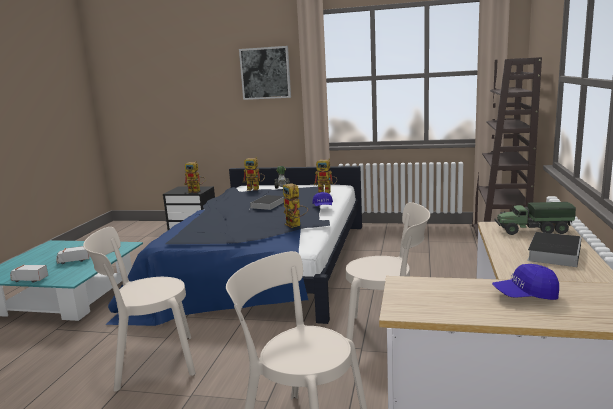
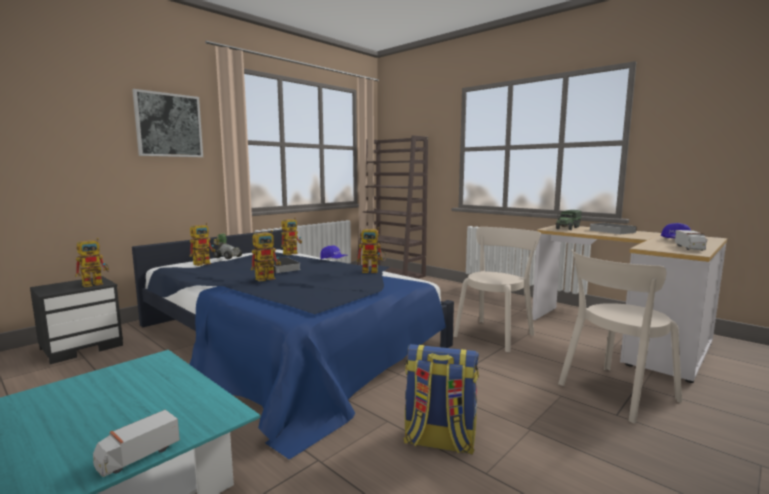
camera: 60 degrees left, 5 degrees down
toy truck [56,246,90,264] -> toy truck moved to [675,230,707,251]
beige chair [83,227,196,392] -> backpack [403,344,479,455]
none -> toy robot [251,230,281,281]

